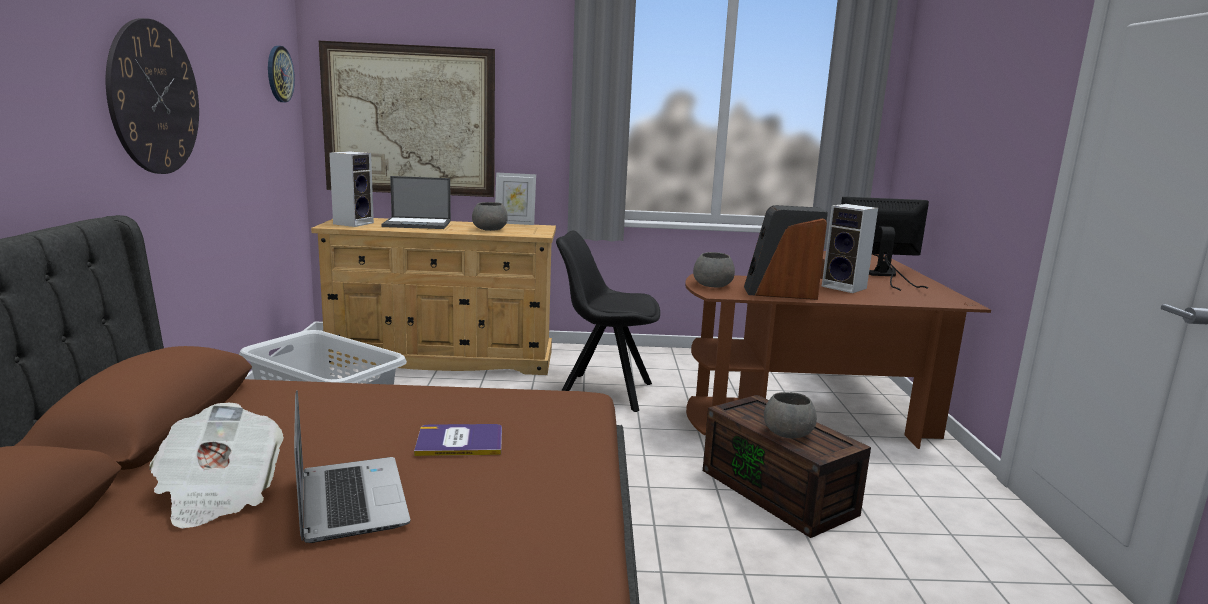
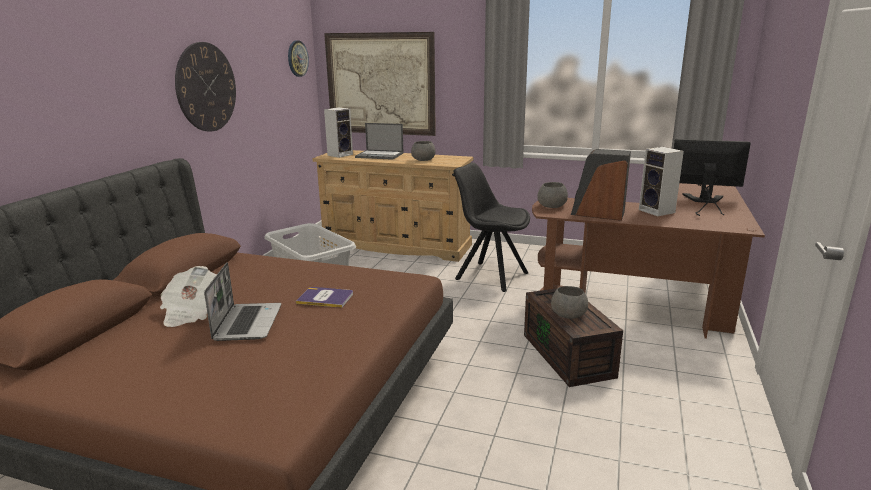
camera: 20 degrees right, 5 degrees up
picture frame [495,172,536,225] -> none

